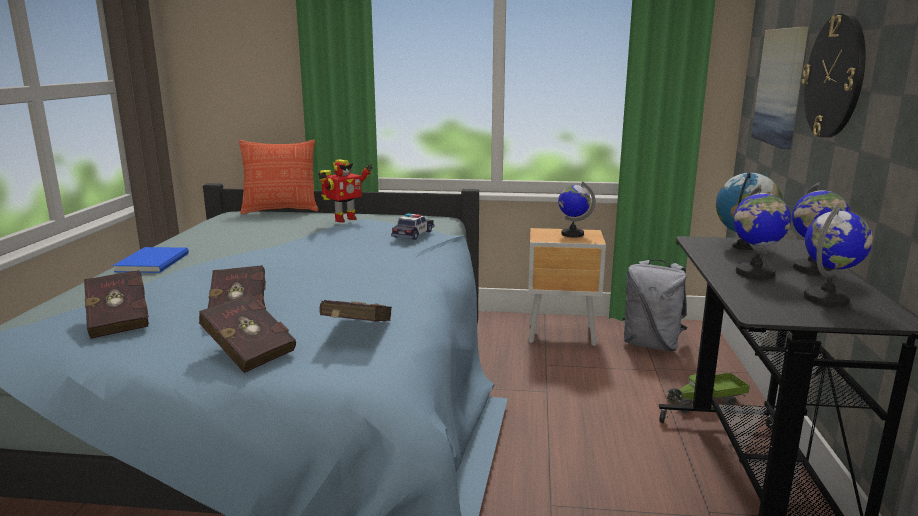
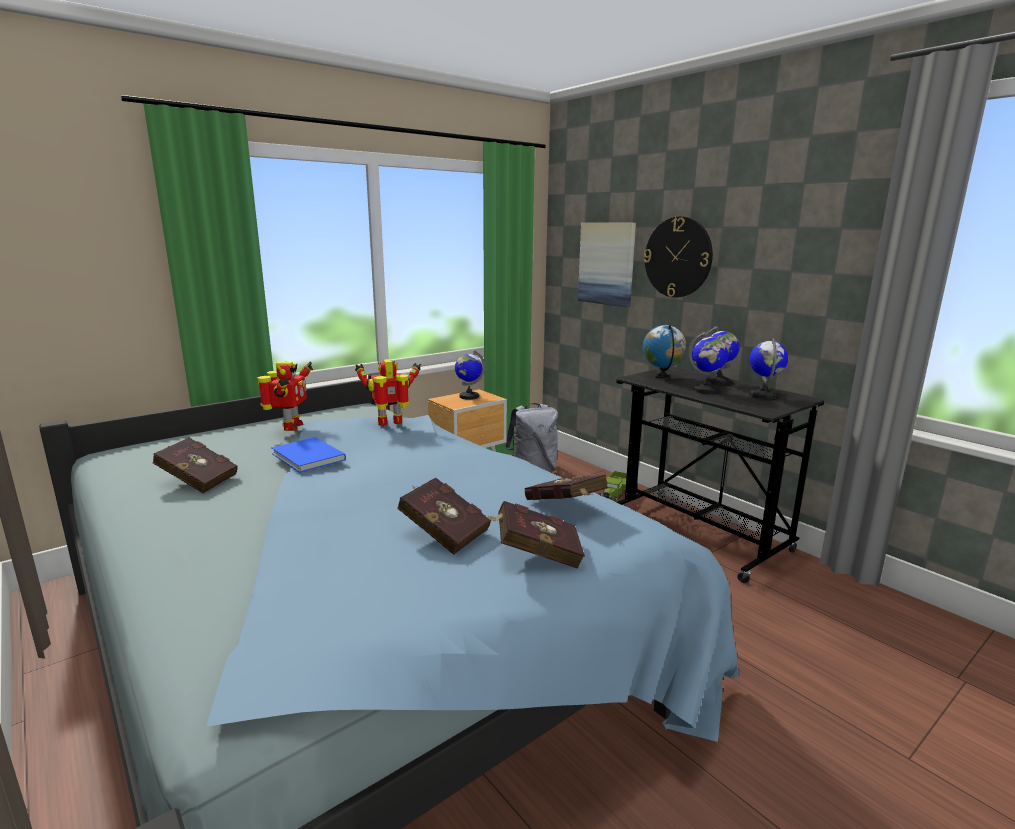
camera: 45 degrees left, 0 degrees up
red book [84,270,149,339] -> red book moved to [153,438,238,493]
blue book [113,247,189,273] -> blue book moved to [271,437,346,473]
orange pillow [239,139,318,214] -> none
toy car [391,213,435,240] -> toy robot [355,359,421,426]

